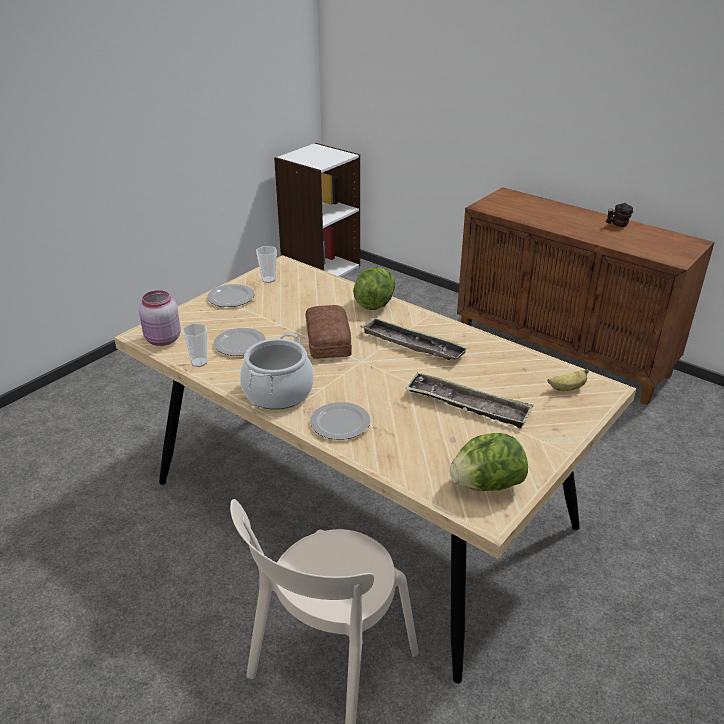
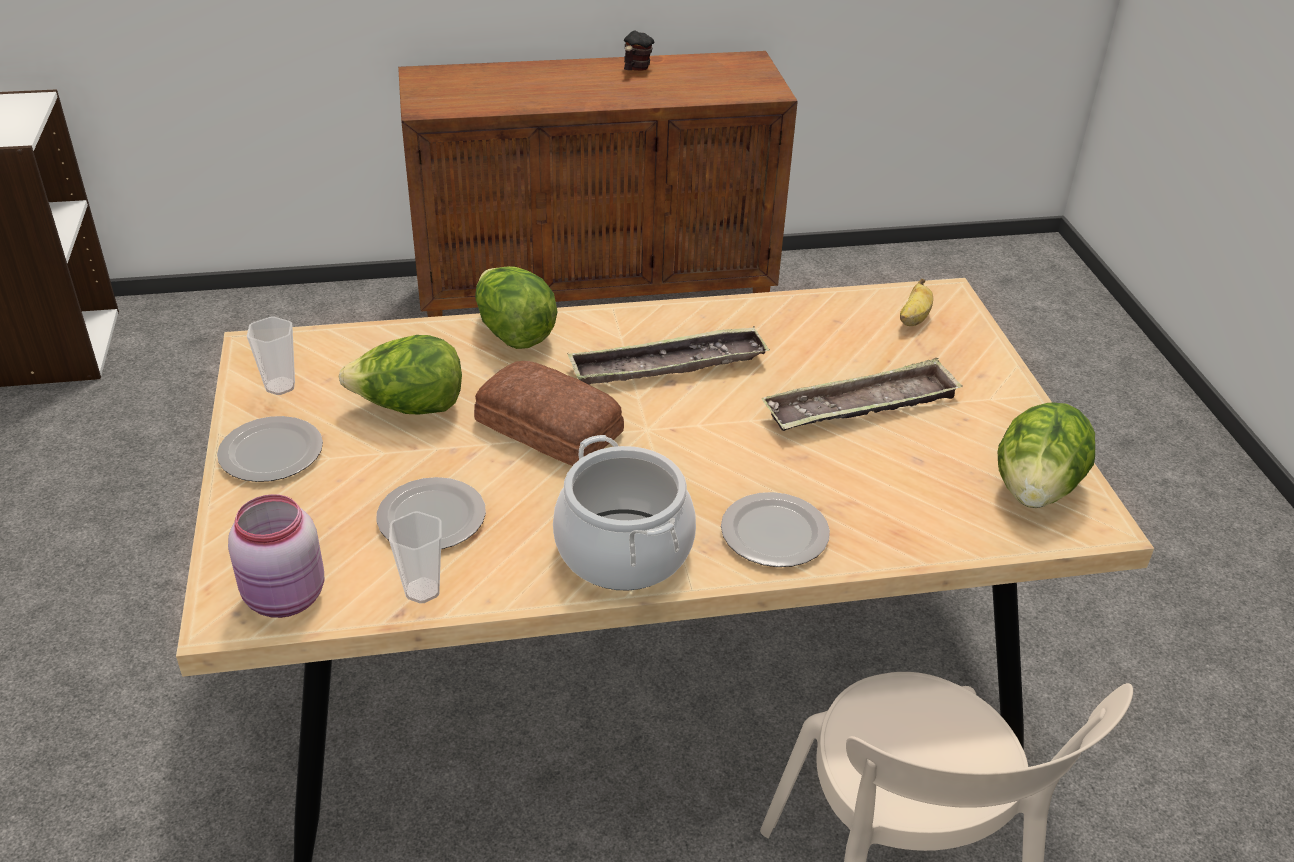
camera: 50 degrees left, 5 degrees up
none -> lettuce [339,335,462,414]

